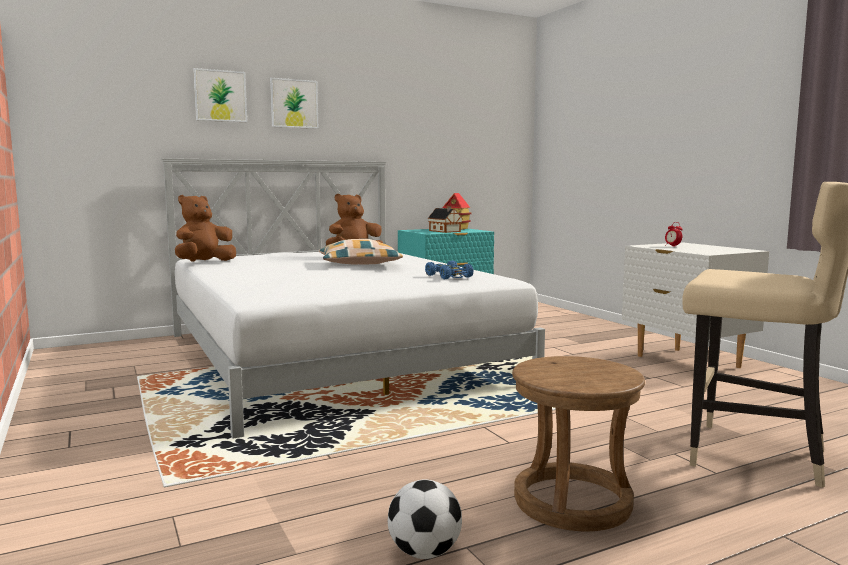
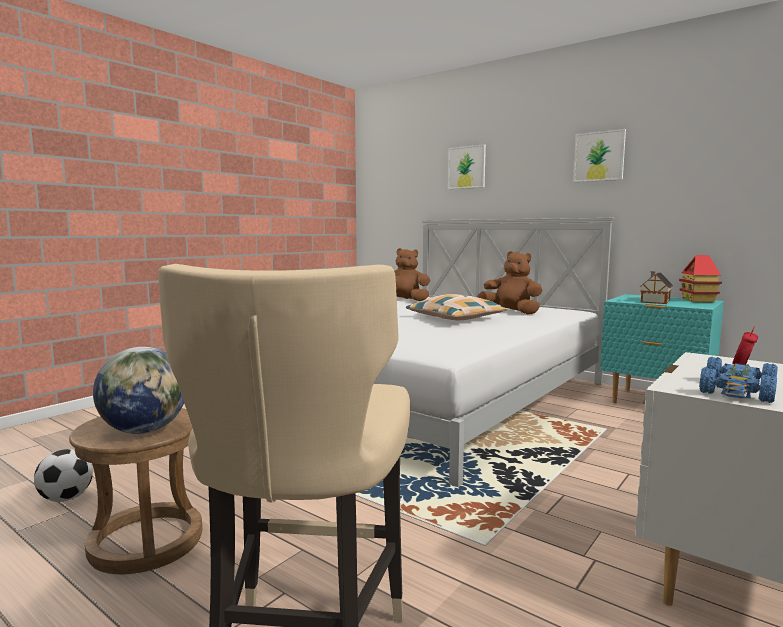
camera: 65 degrees right, 0 degrees up
picture [270,78,319,129] -> picture moved to [573,129,626,182]
blue toy car [425,261,473,280] -> blue toy car moved to [699,357,778,403]
none -> globe [93,347,184,434]

